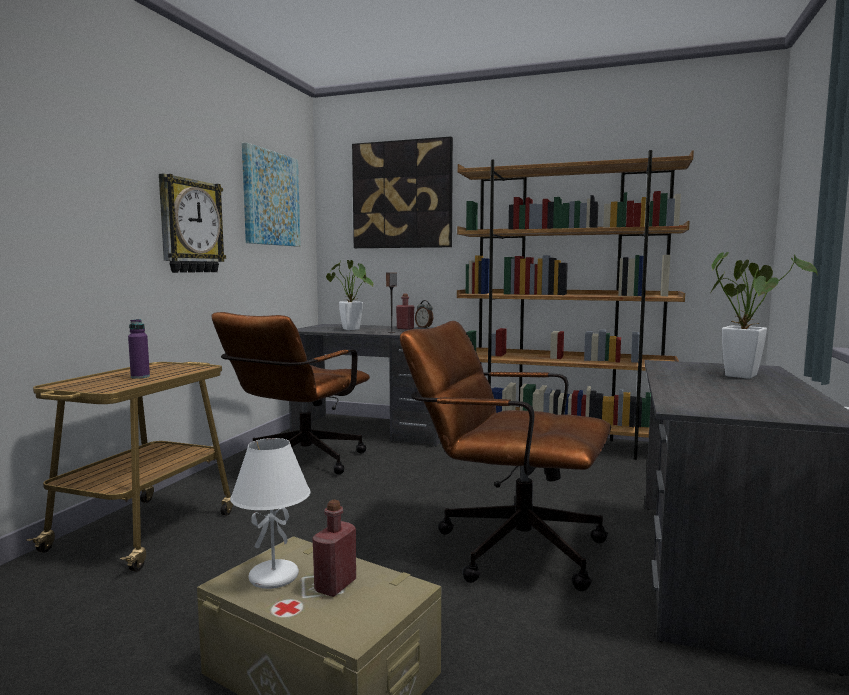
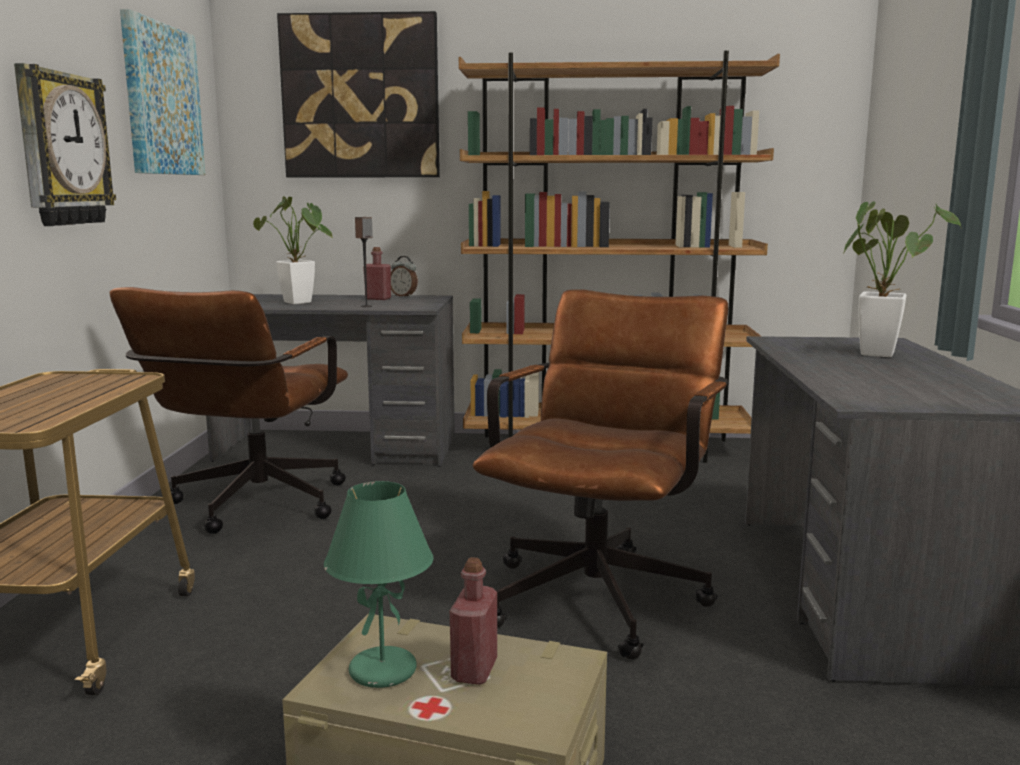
camera: 15 degrees left, 5 degrees up
purple bottle [128,319,150,379] -> none
white table lamp [230,438,311,589] -> green table lamp [324,481,433,688]
brown office chair [400,321,611,591] -> brown office chair turned 105 degrees clockwise [472,289,728,660]

